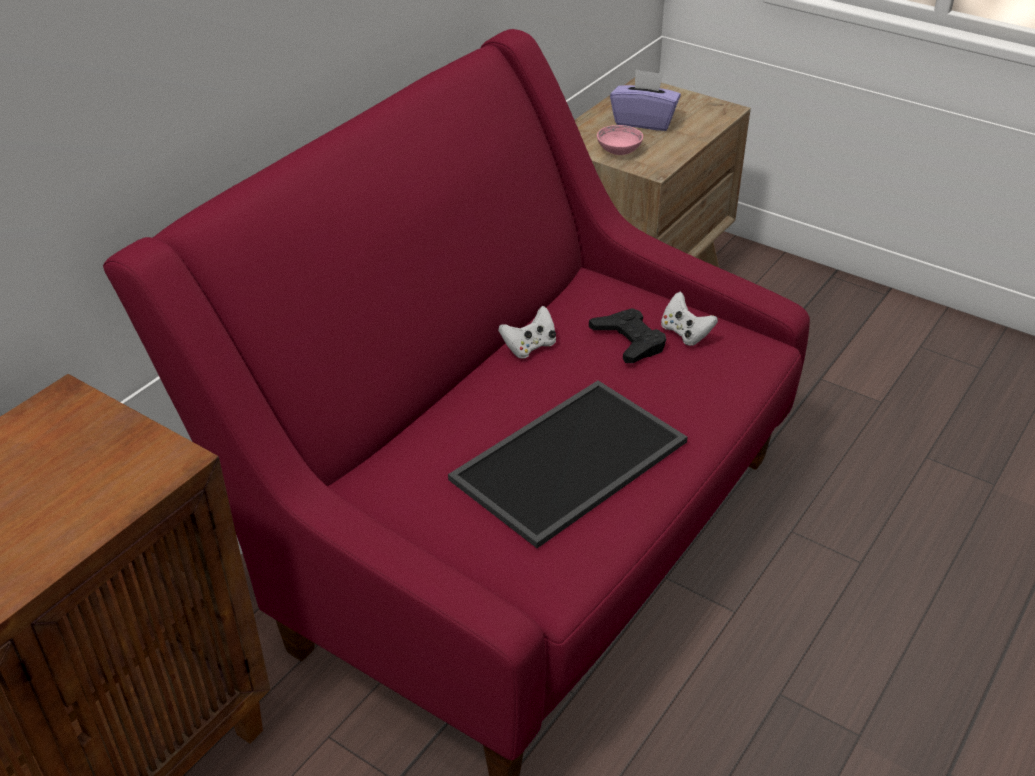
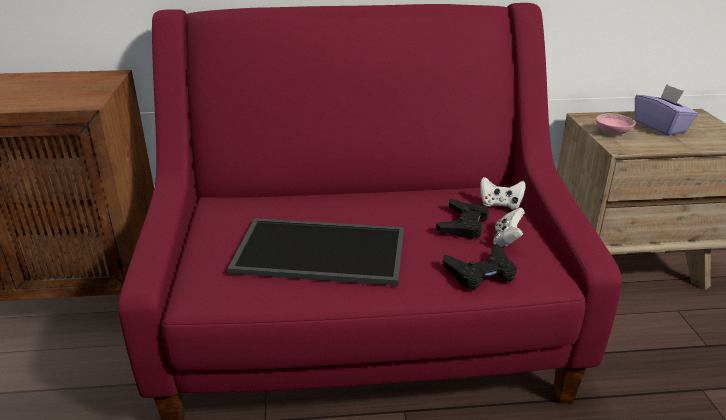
camera: 50 degrees right, 10 degrees down
white game controller [498,306,556,359] -> white game controller moved to [480,177,526,209]
none -> black game controller [443,244,517,290]

